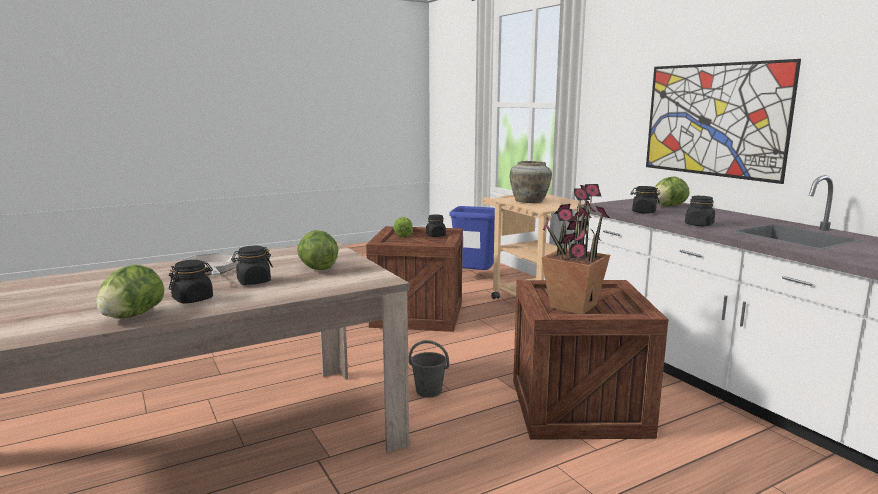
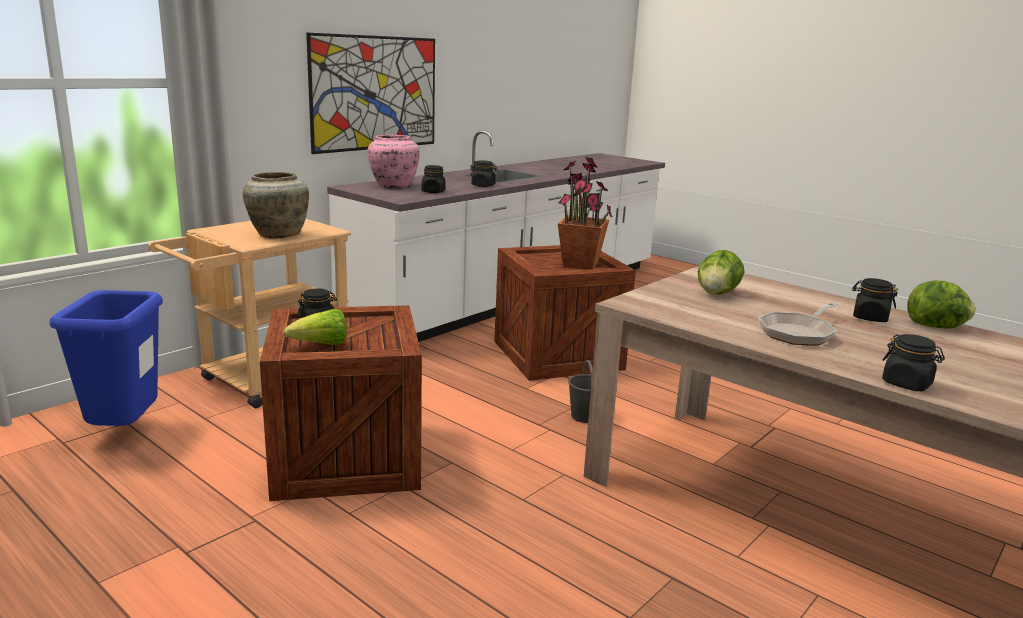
camera: 110 degrees left, 5 degrees up
black jar [231,246,273,285] -> black jar moved to [882,334,945,391]
lettuce [655,176,690,206] -> pink vase [368,135,420,188]

